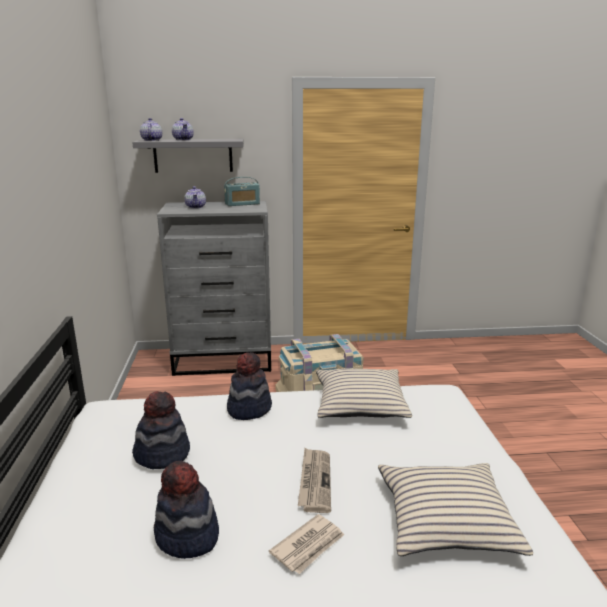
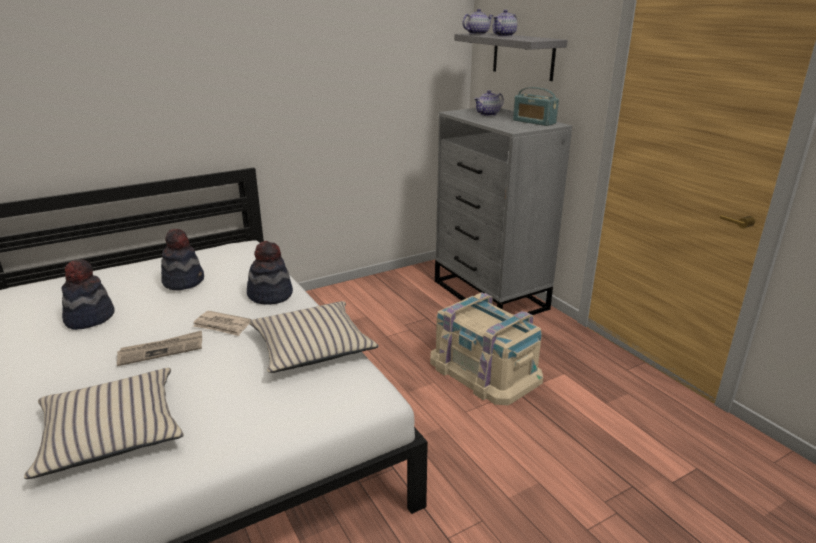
camera: 65 degrees right, 5 degrees up
newspaper [269,514,344,574] -> newspaper moved to [193,311,251,336]

